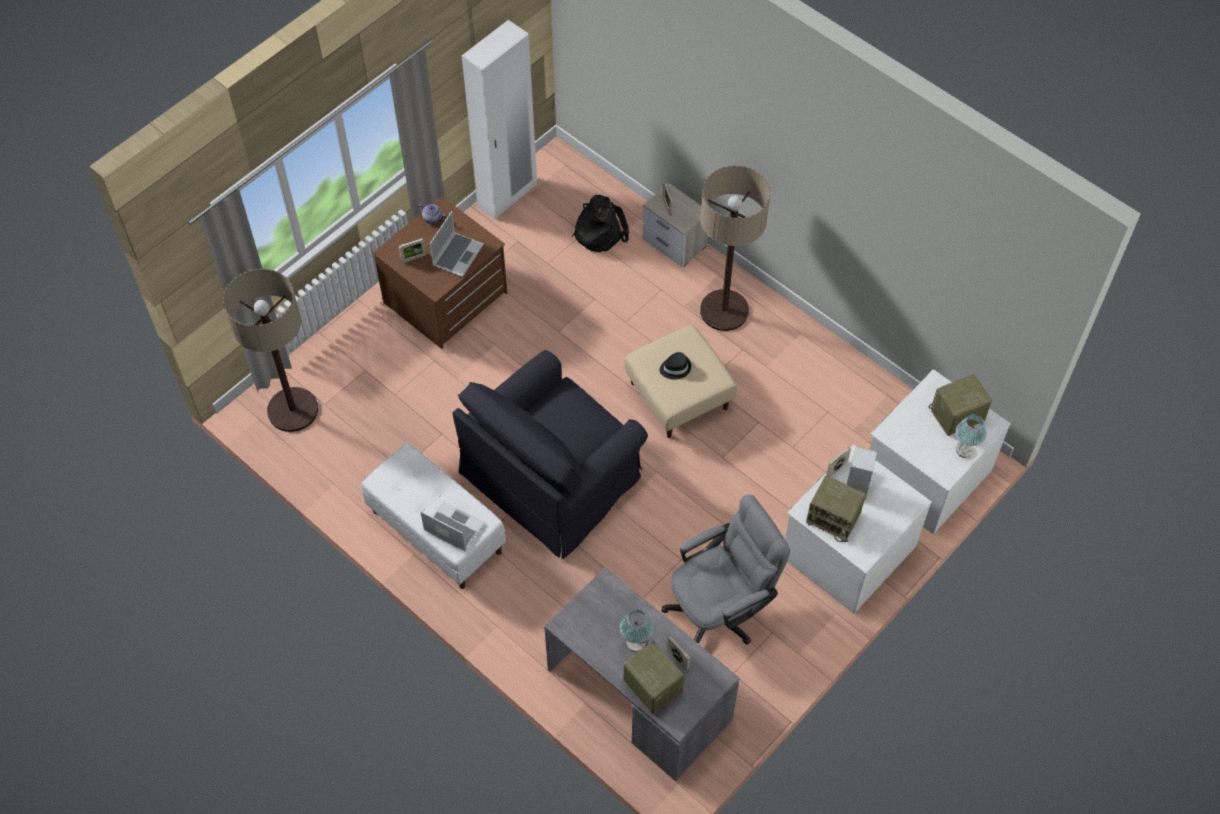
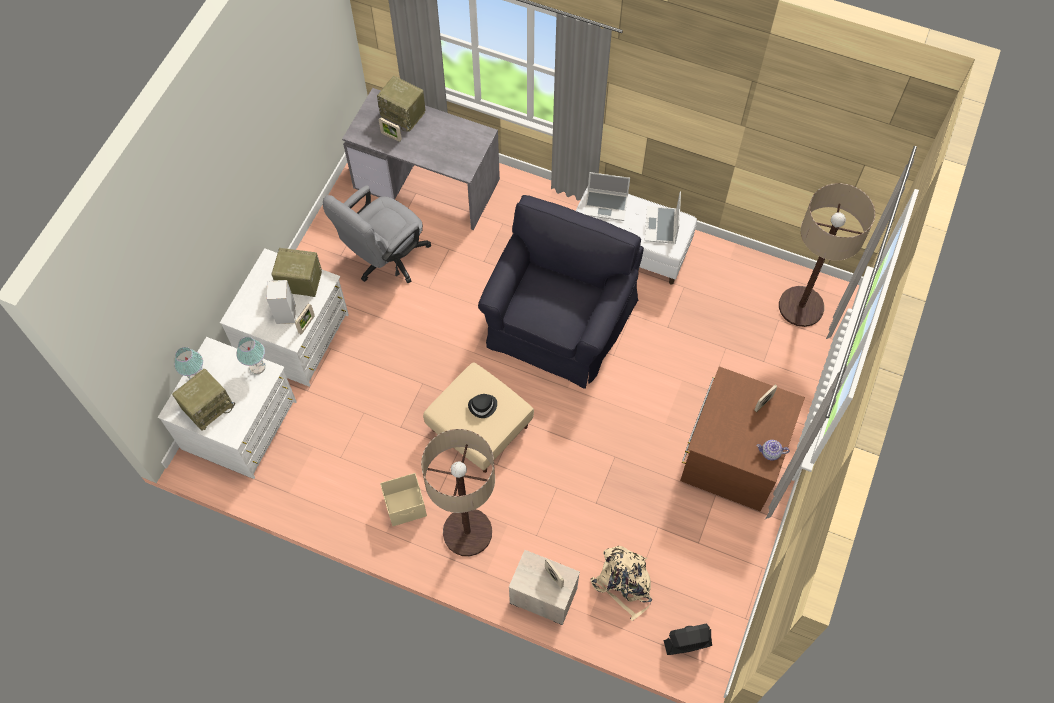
camera: 160 degrees right, 5 degrees up
laptop [429,211,484,277] -> laptop moved to [645,191,681,244]
white wardrobe [462,20,537,219] -> none
black backpack [571,195,629,252] -> beige backpack [590,546,652,621]
table lamp [620,609,653,652] -> table lamp moved to [236,337,265,374]
none -> beige storage box [380,473,427,526]
none -> black fan [663,624,712,655]

